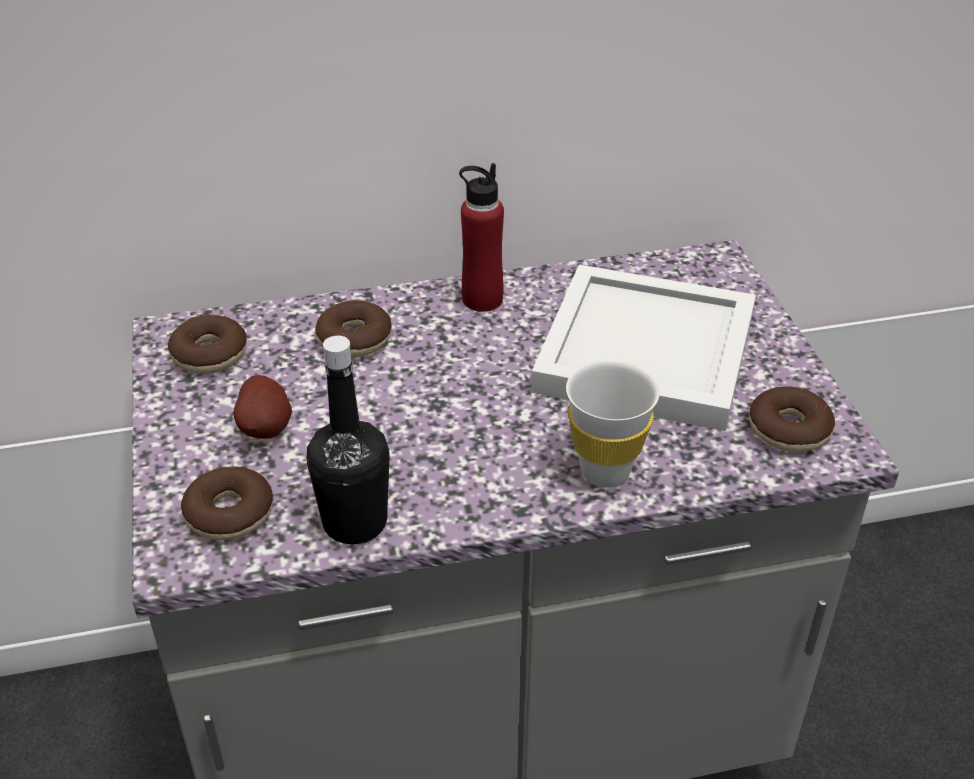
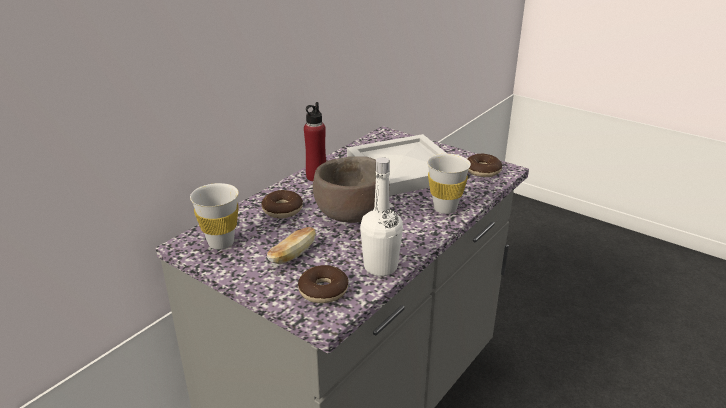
camera: 40 degrees left, 10 degrees down
donut [168,315,247,374] -> white cup [190,183,239,250]
potato [233,375,292,439] -> bread [267,227,316,264]
black bottle [307,336,390,544] -> white bottle [360,157,403,276]
none -> brown bowl [313,156,390,223]

